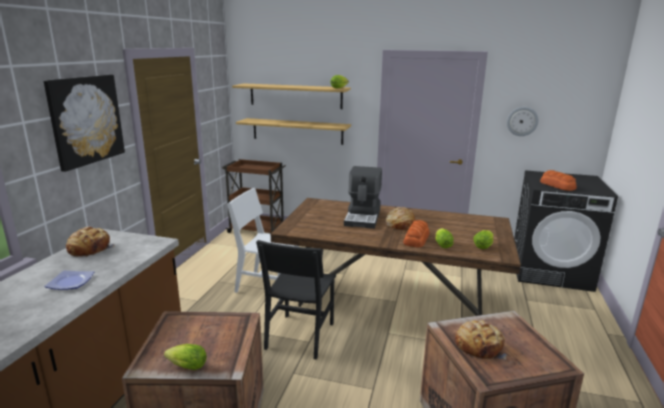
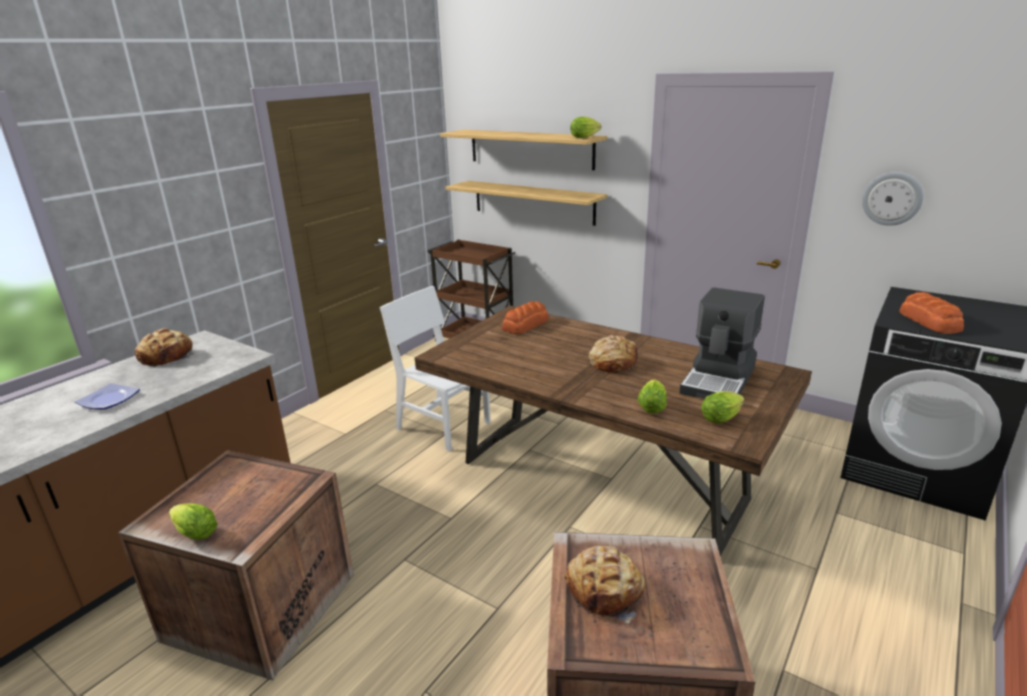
camera: 20 degrees right, 5 degrees up
picture [44,75,125,172] -> none
black chair [256,240,336,360] -> none
coffee machine [344,166,382,229] -> coffee machine moved to [679,287,765,399]
bread [403,220,430,248] -> bread moved to [502,301,549,334]

